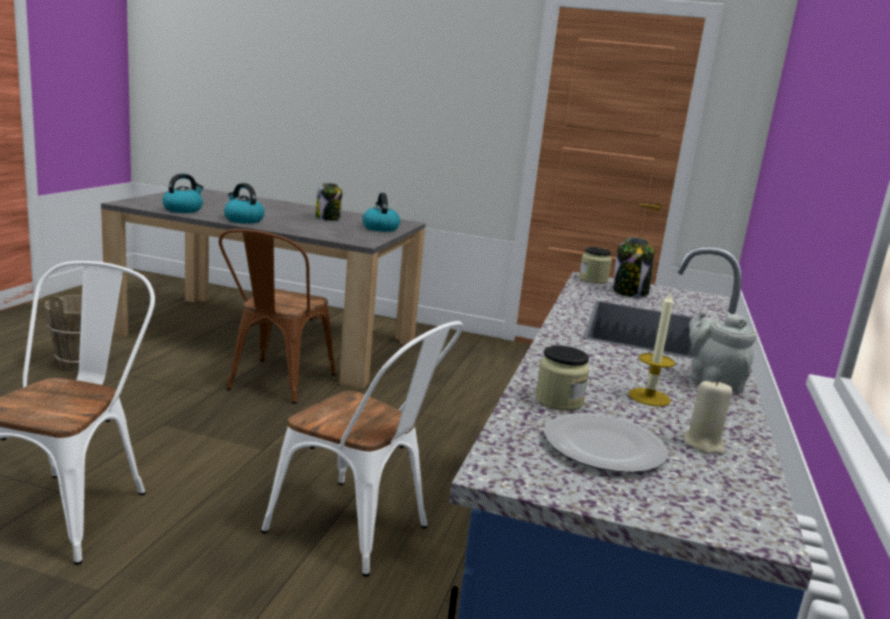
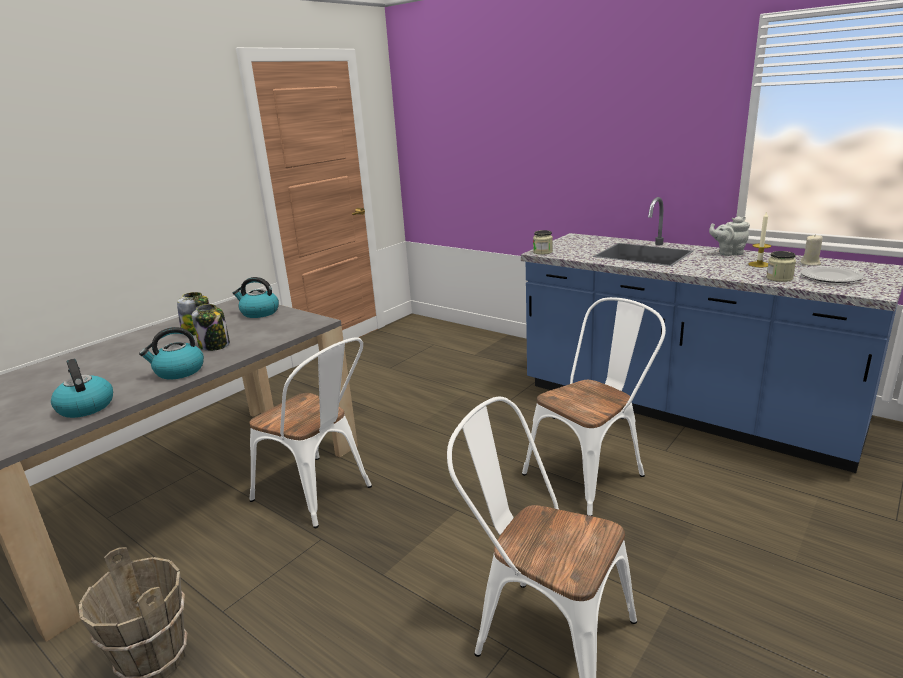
camera: 65 degrees left, 5 degrees up
brown chair [219,229,336,404] -> white chair [249,337,372,528]
jar [613,238,654,297] -> jar moved to [192,304,230,351]

